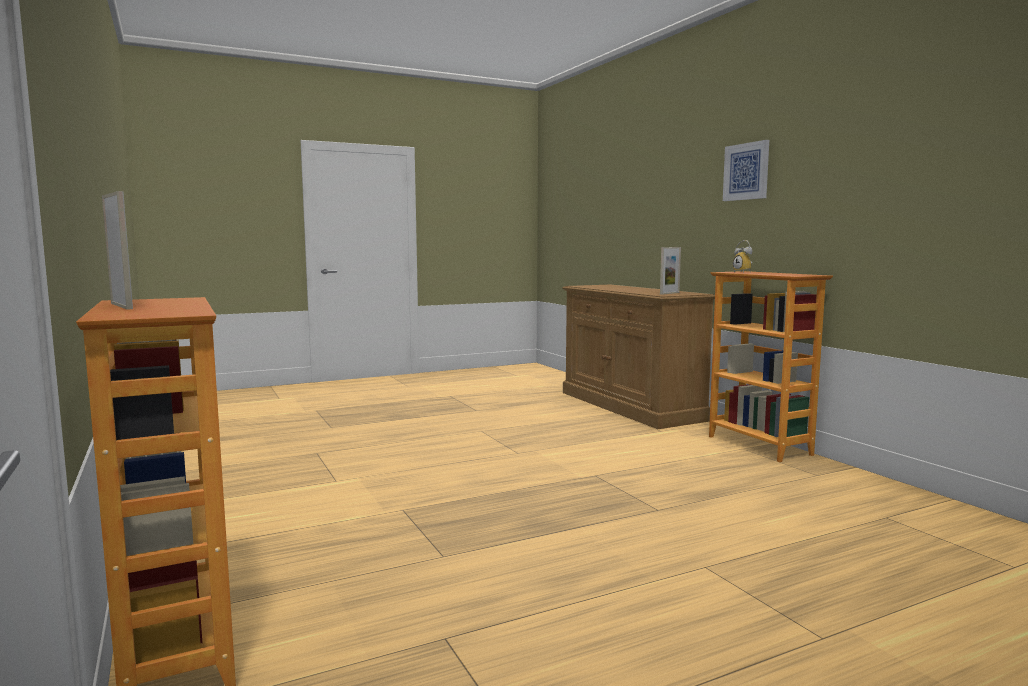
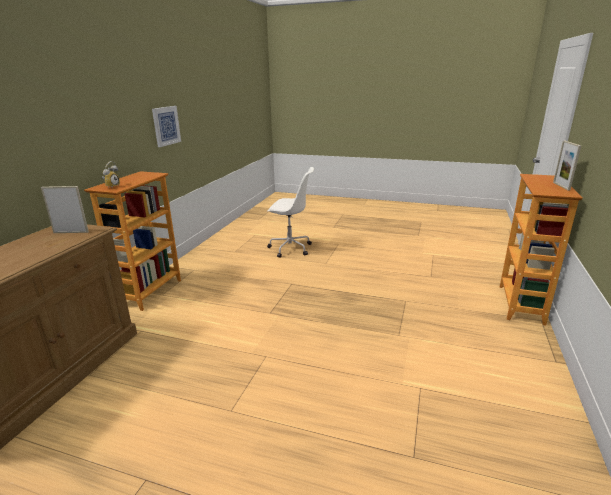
camera: 135 degrees left, 15 degrees up
picture [723,140,769,201] -> picture moved to [152,106,181,147]
none -> white office chair [267,167,314,258]

